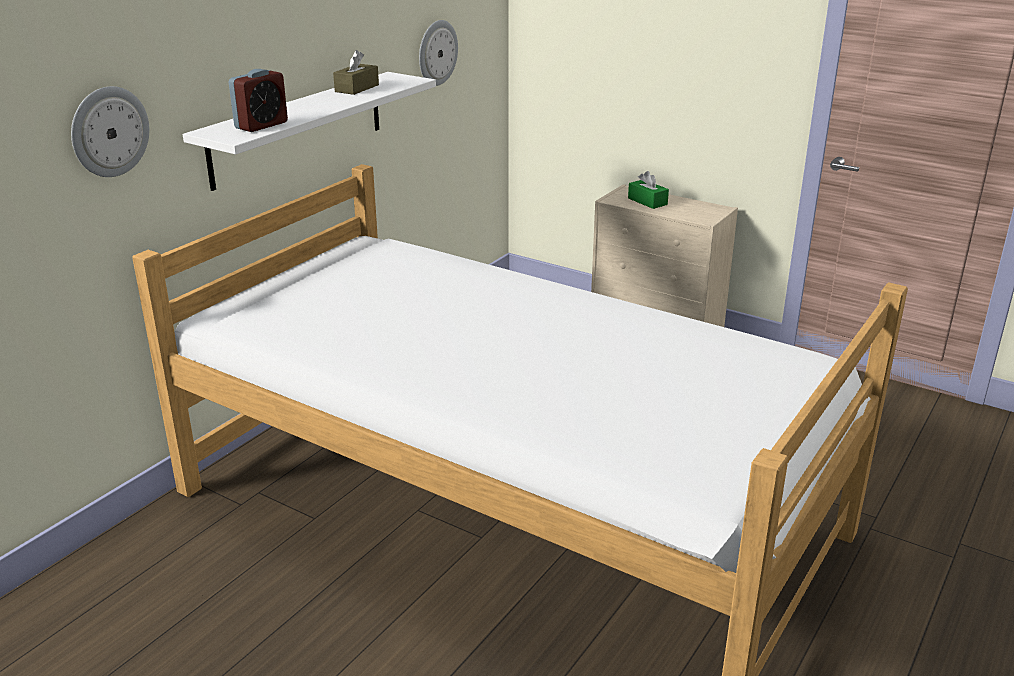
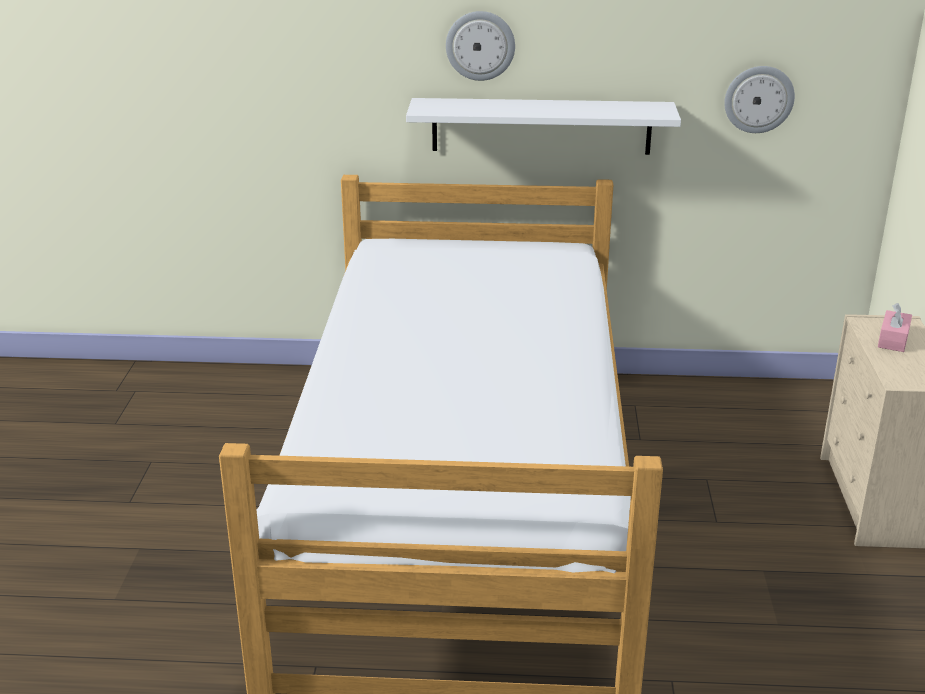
camera: 60 degrees right, 0 degrees up
wall clock [71,86,149,177] -> wall clock moved to [446,11,515,81]
alarm clock [229,69,288,132] -> none
brown tissue box [333,50,379,95] -> none
green tissue box [628,171,669,209] -> pink tissue box [878,303,912,352]

